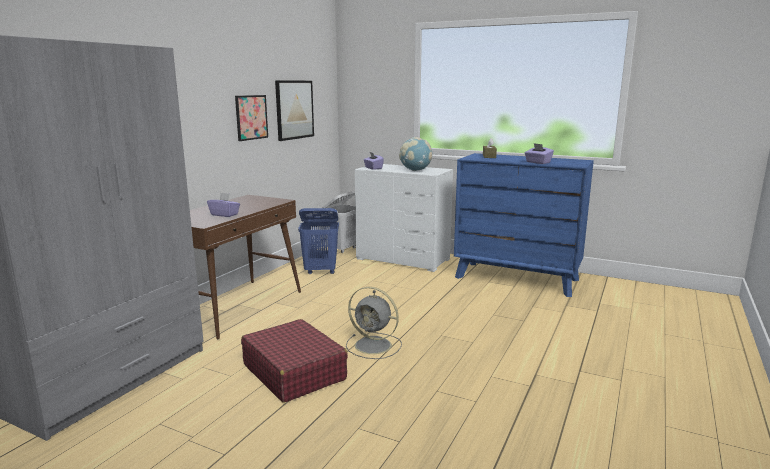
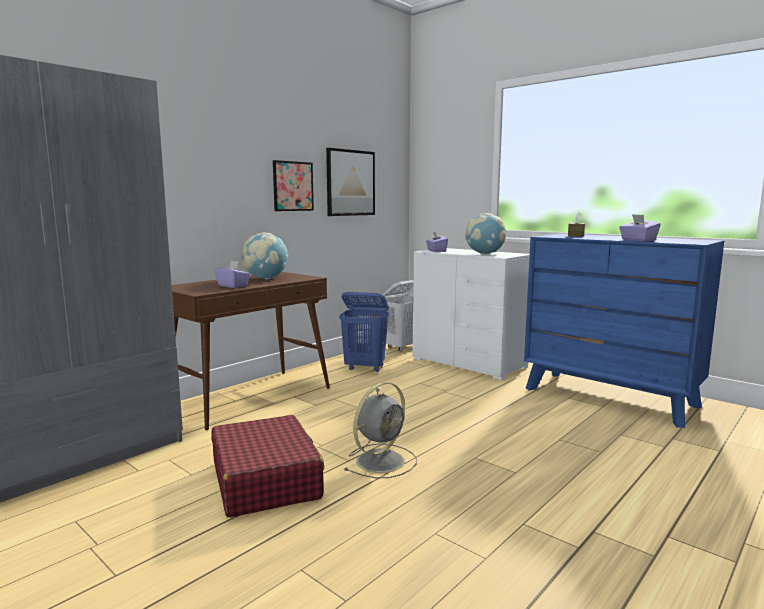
camera: 15 degrees right, 5 degrees down
grey fan [346,287,402,359] -> grey fan turned 90 degrees counterclockwise [344,382,417,479]
none -> globe [242,233,288,279]

